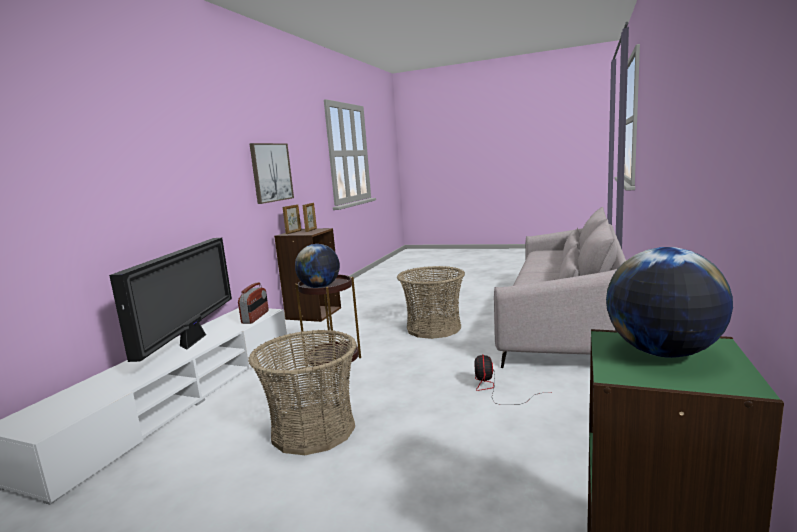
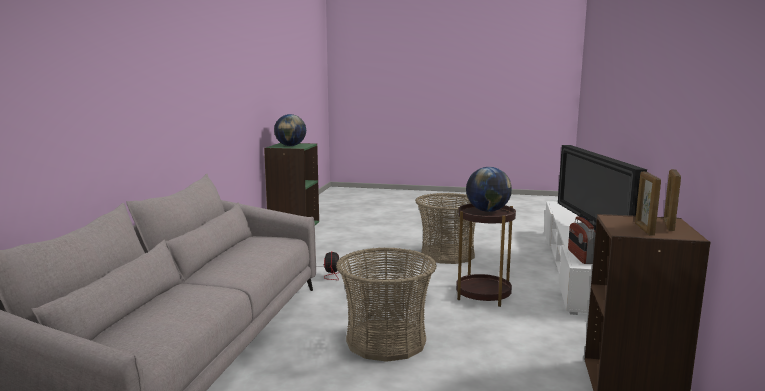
camera: 170 degrees right, 0 degrees up
picture [249,143,294,204] -> none

